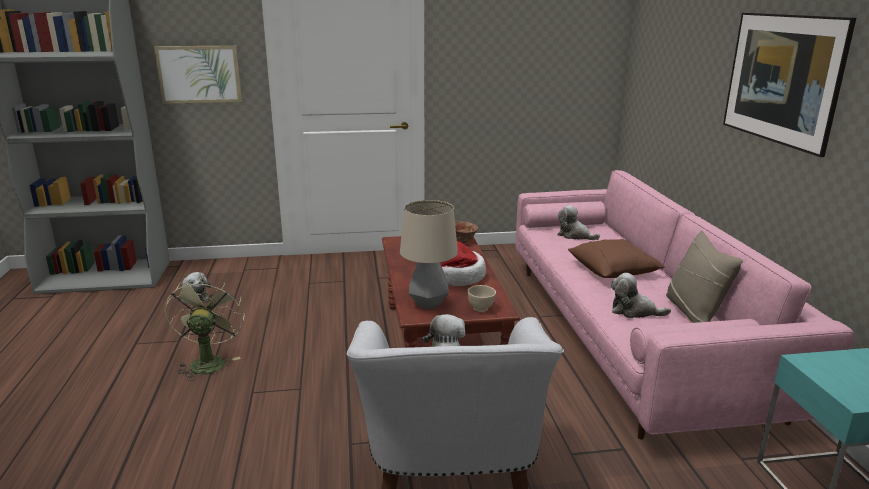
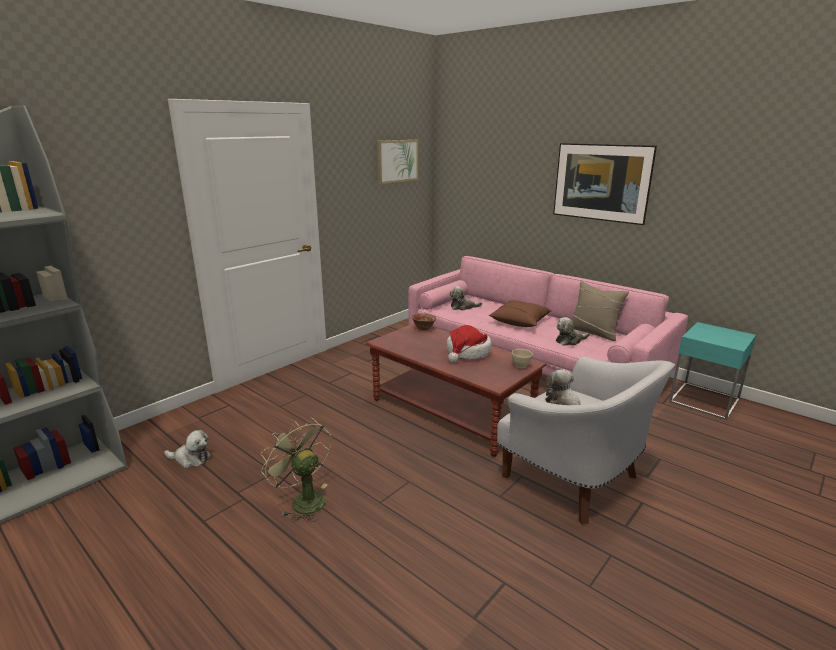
camera: 40 degrees left, 0 degrees up
picture [154,46,242,104] -> picture moved to [377,140,418,184]
table lamp [400,200,458,309] -> none

